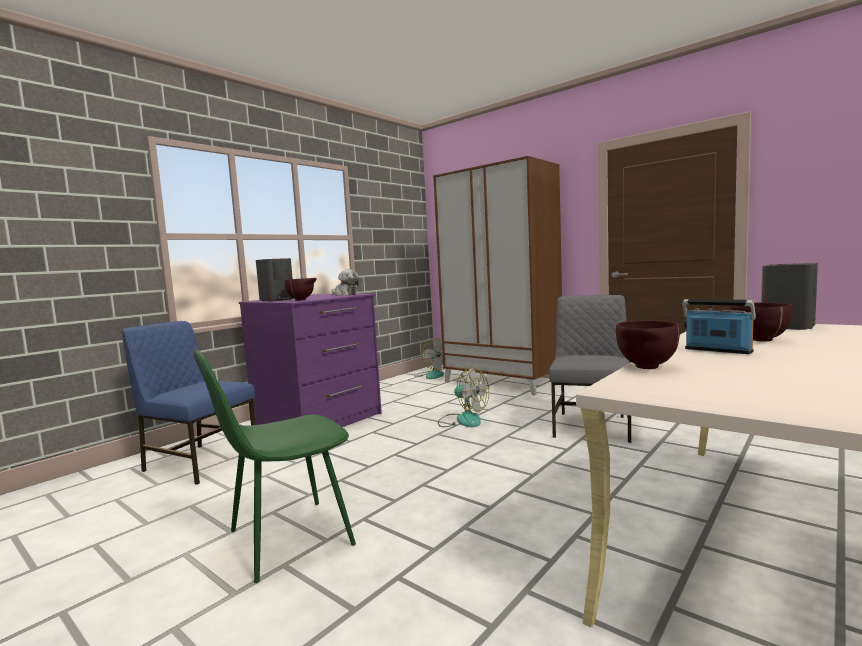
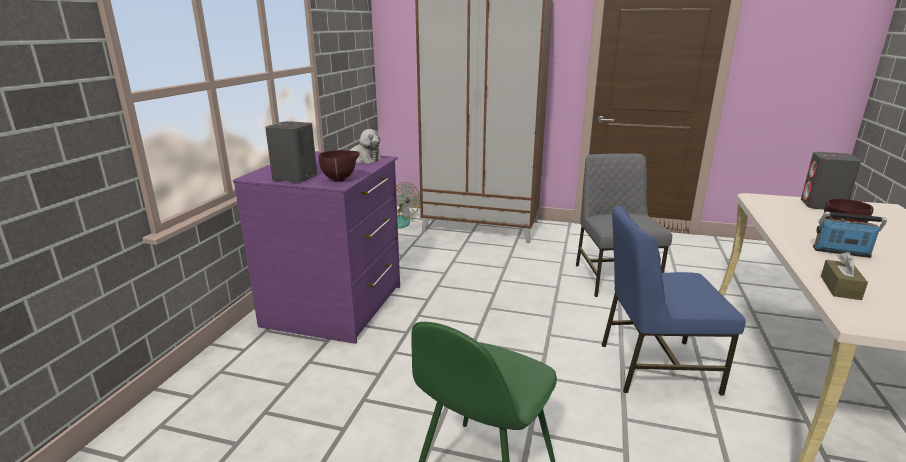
camera: 25 degrees left, 15 degrees up
blue chair [122,321,255,485] -> blue chair moved to [602,206,746,396]
fan [438,367,489,427] -> none
brown bowl [616,320,680,369] -> brown tissue box [821,252,868,300]

